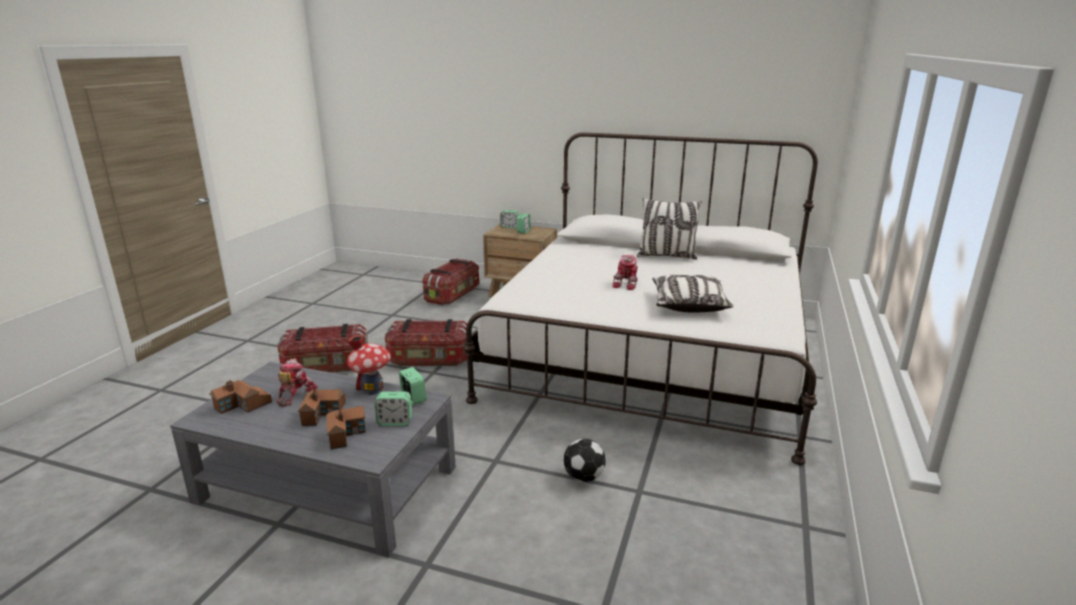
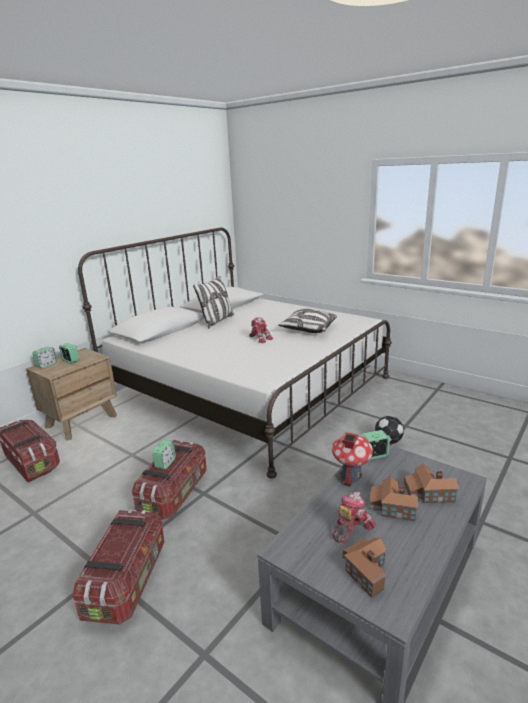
camera: 70 degrees left, 0 degrees up
toy robot [277,358,318,407] -> toy robot turned 105 degrees clockwise [332,491,376,543]
alarm clock [374,391,412,426] -> alarm clock moved to [152,440,176,469]

